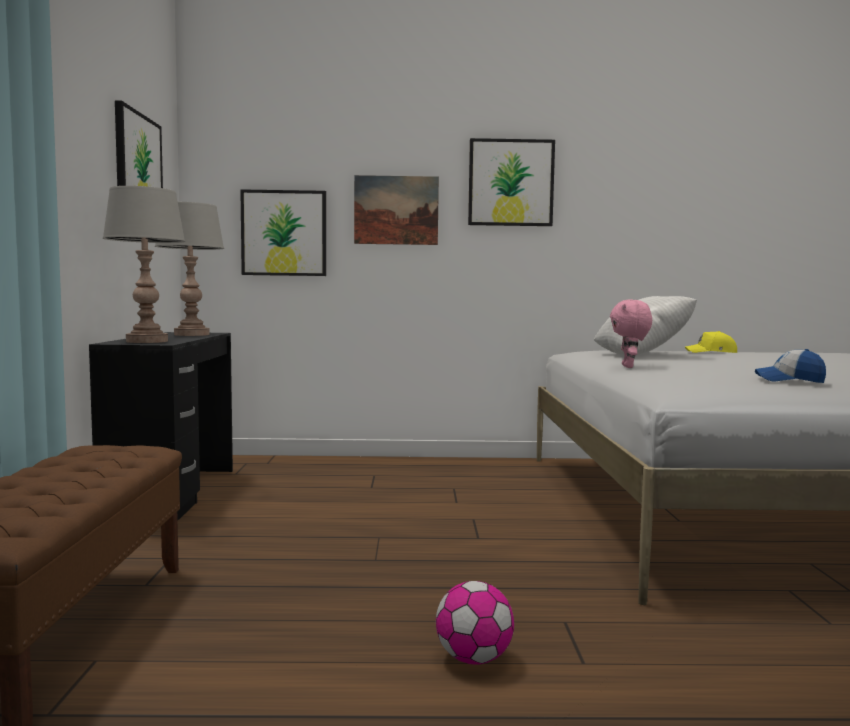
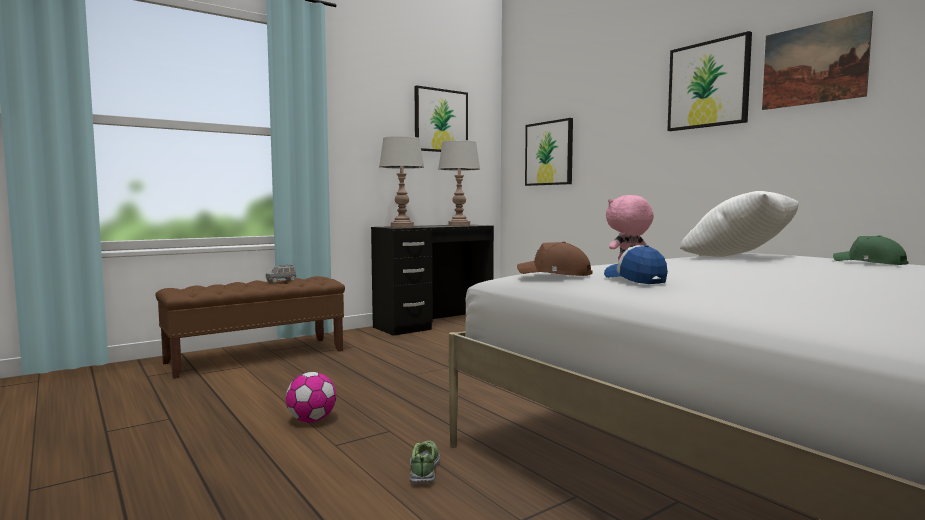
camera: 55 degrees right, 0 degrees up
picture [354,175,439,245] -> picture moved to [762,11,873,110]
yellow cap [685,331,737,353] -> green cap [833,235,908,265]
none -> grey toy car [266,265,296,283]
none -> shoe [410,440,440,484]
none -> brown cap [517,241,593,276]

